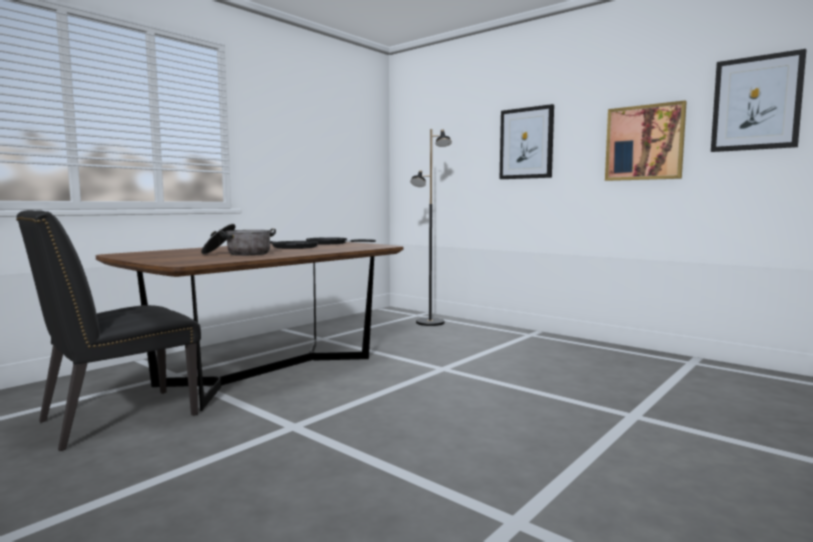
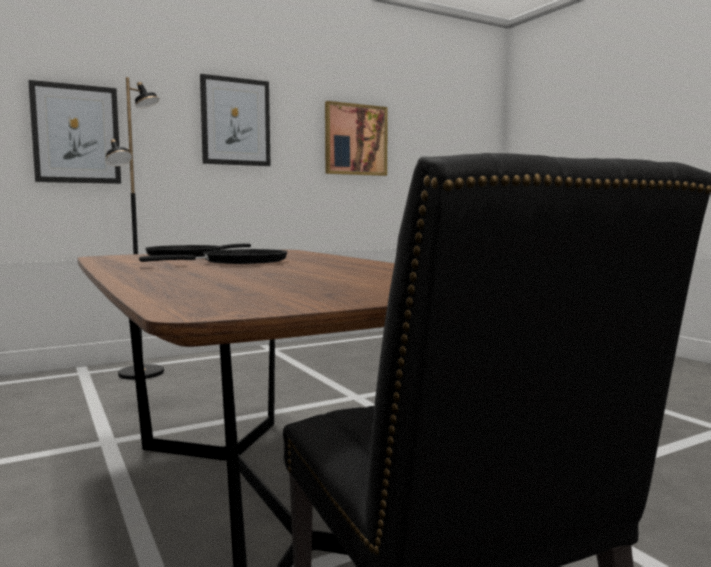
camera: 70 degrees left, 0 degrees up
cooking pot [201,224,276,256] -> none
picture [711,49,806,152] -> picture moved to [28,80,121,184]

